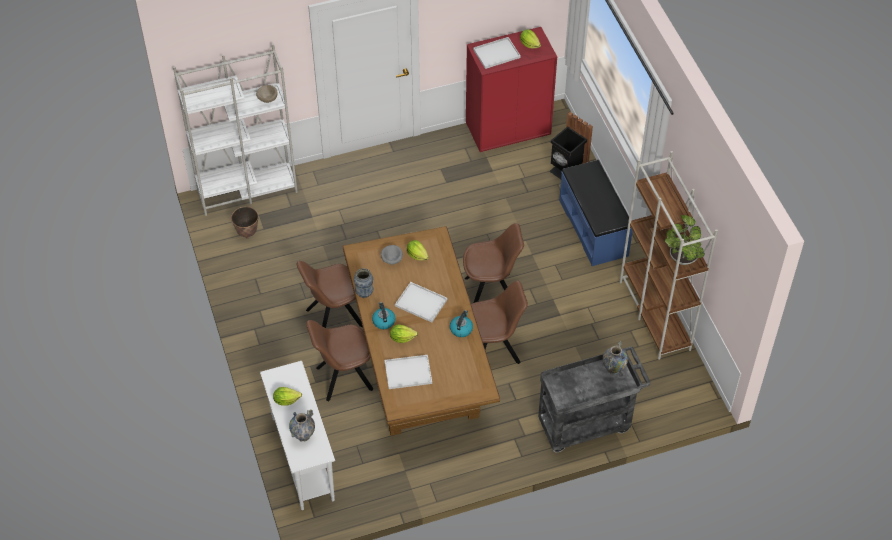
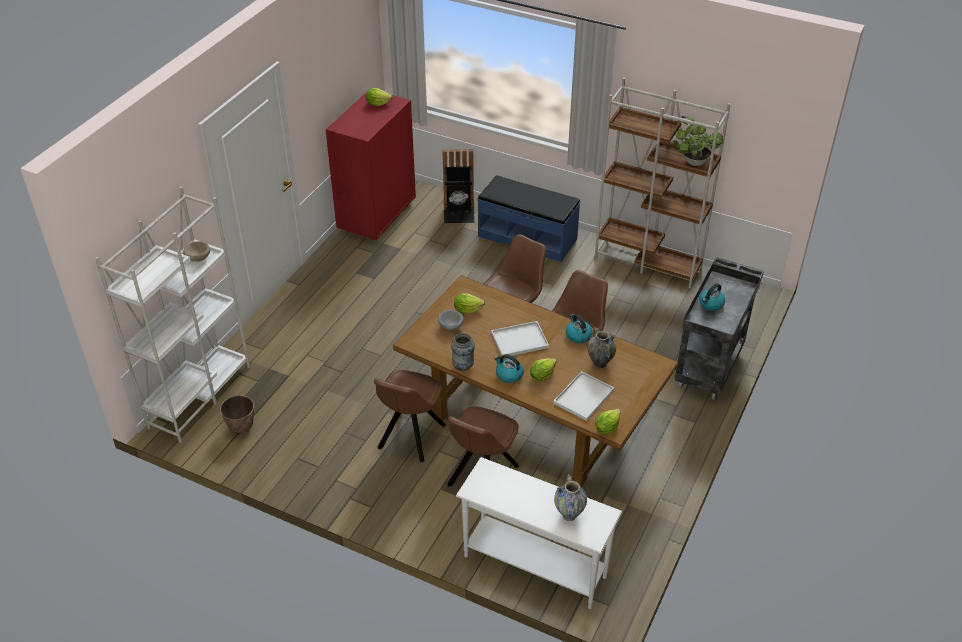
camera: 45 degrees left, 10 degrees down
lettuce [273,387,302,406] -> lettuce moved to [595,409,621,435]
white tray [473,37,521,69] -> none
vase [603,341,628,375] -> vase moved to [587,327,616,369]
none -> kettle [699,284,725,311]

